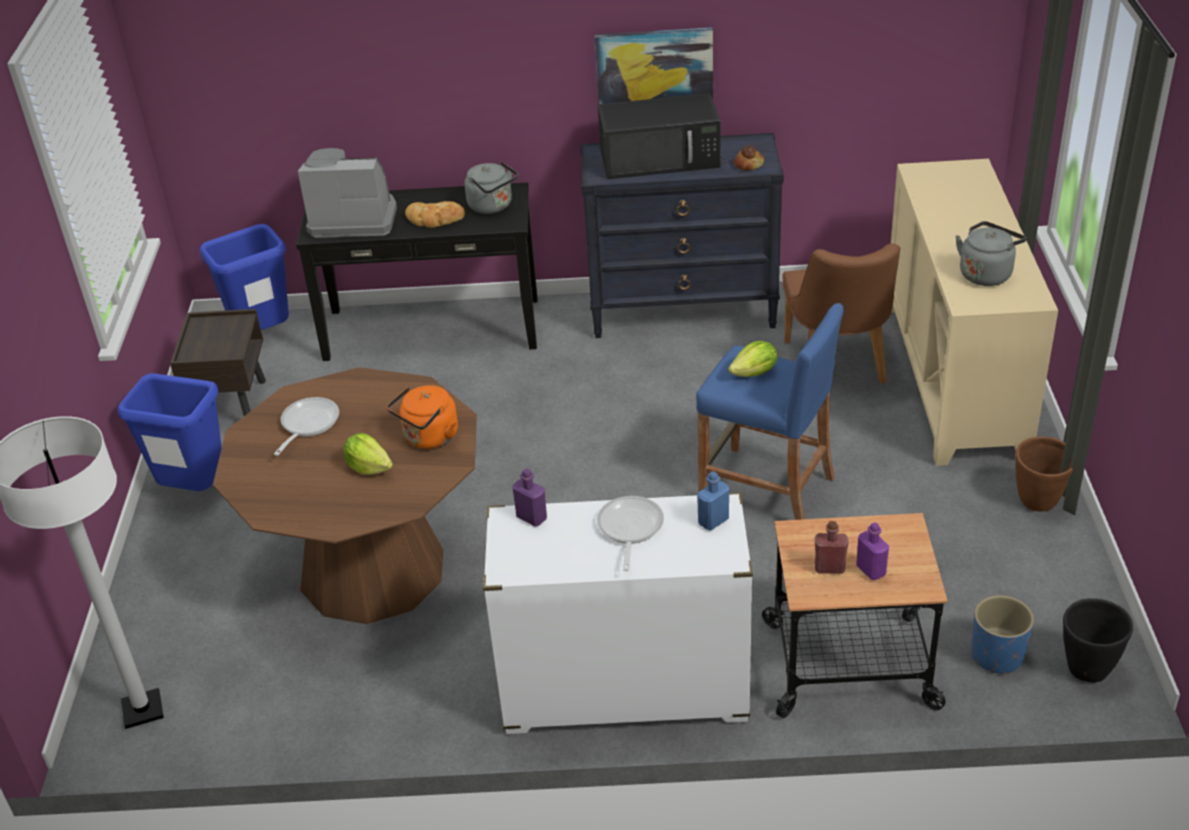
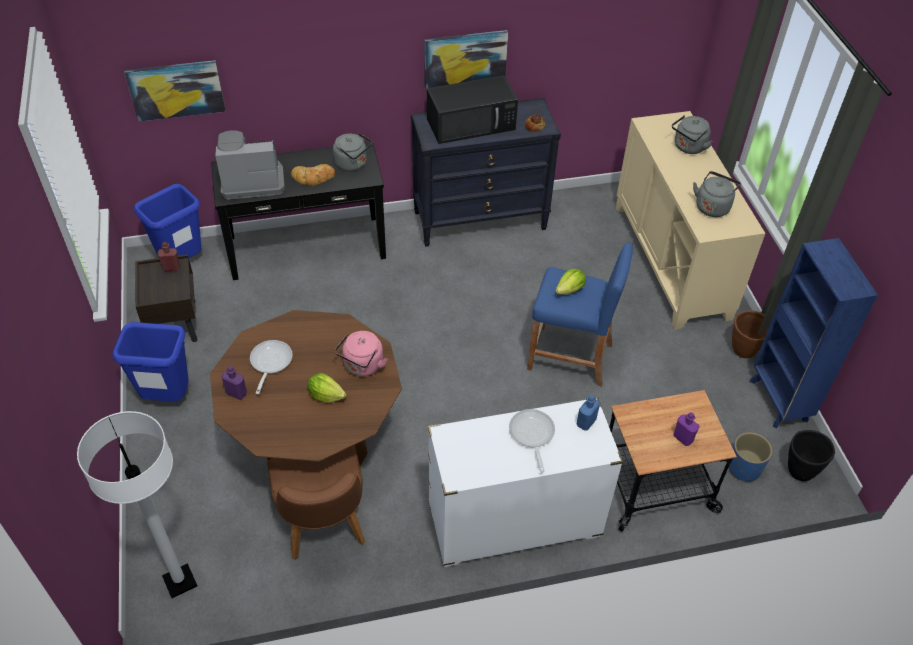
camera: 15 degrees left, 10 degrees up
orange kettle [387,385,458,449] -> pink kettle [335,331,388,376]
purple bottle [512,469,547,527] -> purple bottle moved to [222,366,247,400]
brown chair [782,243,900,384] -> brown chair moved to [267,445,365,560]
red bottle [815,521,849,574] -> red bottle moved to [158,242,180,271]
none -> picture [124,60,226,122]
none -> grey kettle [672,115,713,154]
none -> blue bookcase [749,238,878,428]

